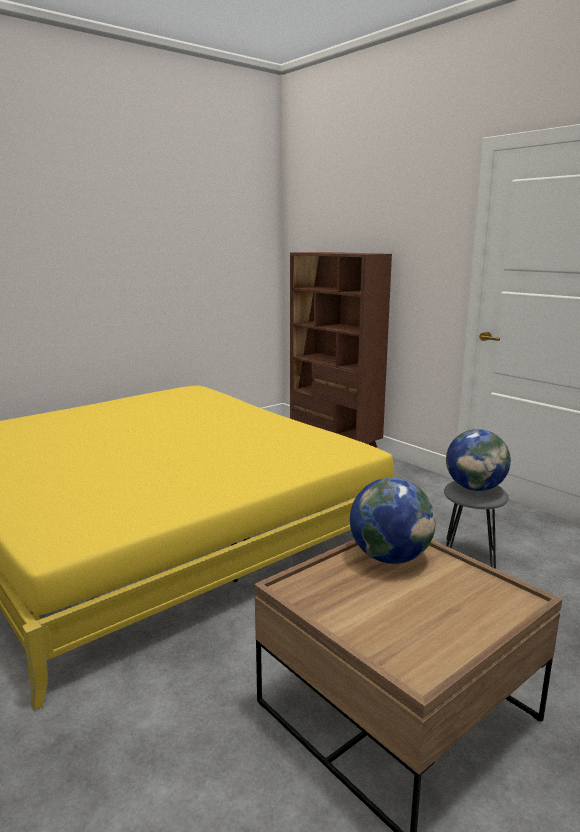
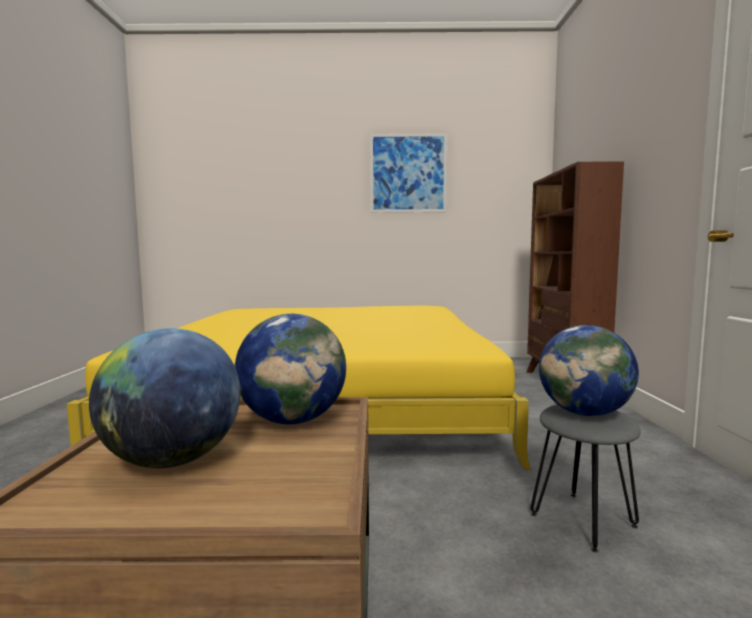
camera: 40 degrees right, 10 degrees down
none -> globe [89,328,241,468]
none -> picture [370,133,447,213]

